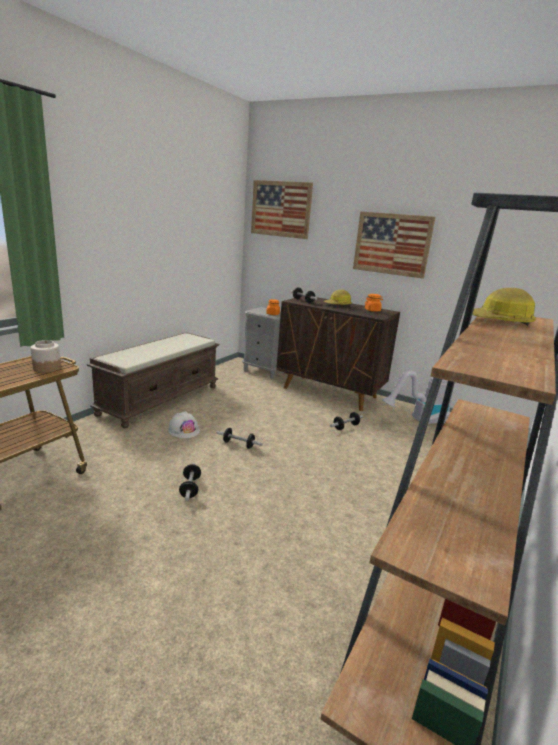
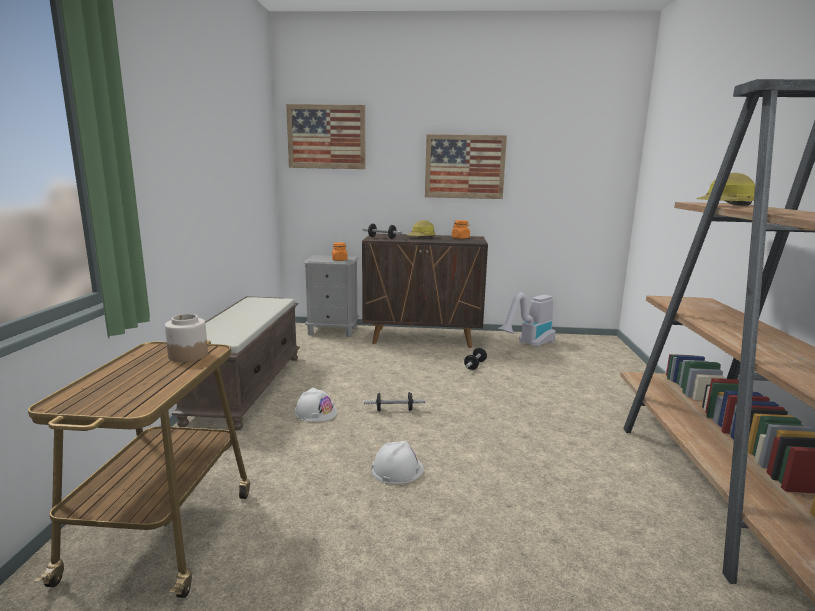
camera: 25 degrees left, 5 degrees down
dumbbell [179,463,201,501] -> white hard hat [372,441,424,484]

